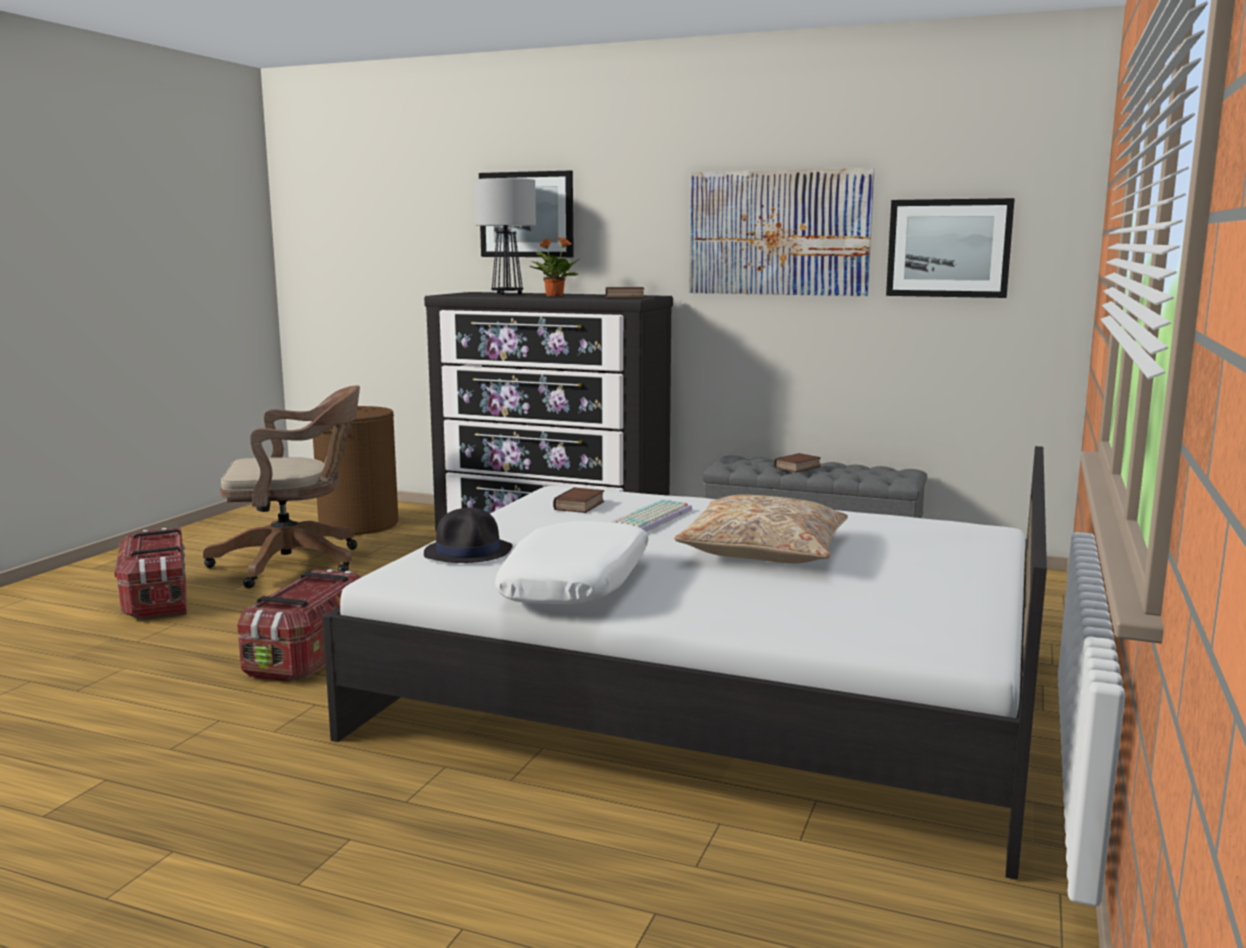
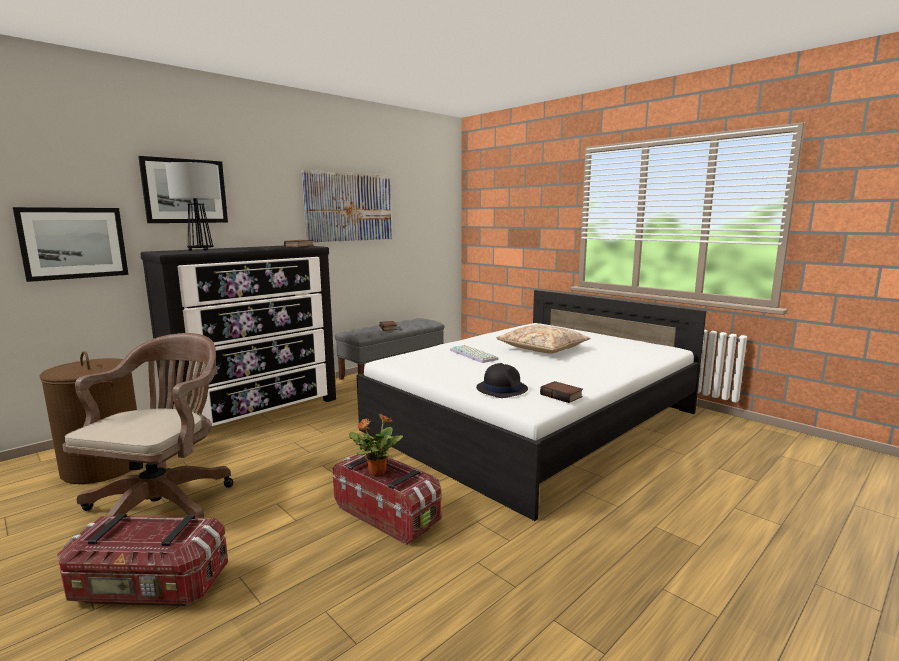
camera: 65 degrees left, 0 degrees up
white pillow [495,521,649,604] -> none
potted plant [529,237,580,296] -> potted plant moved to [349,414,403,476]
book [553,488,604,513] -> book moved to [540,381,583,403]
picture [886,198,1015,298] -> picture moved to [13,207,129,282]

